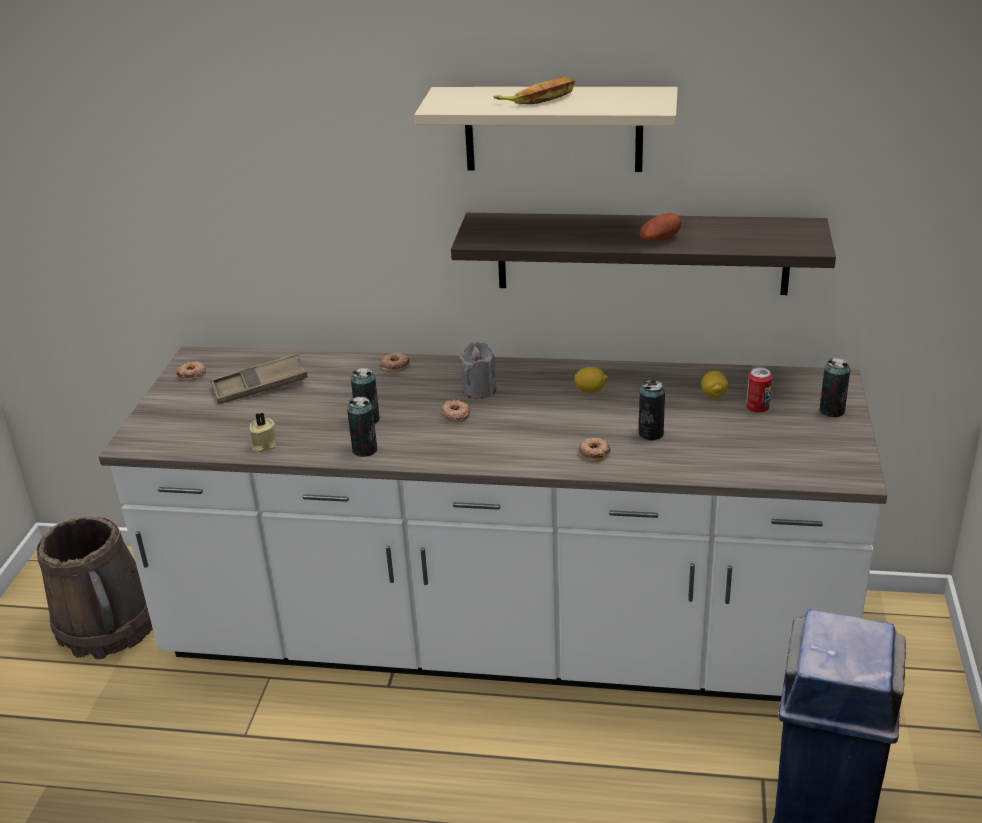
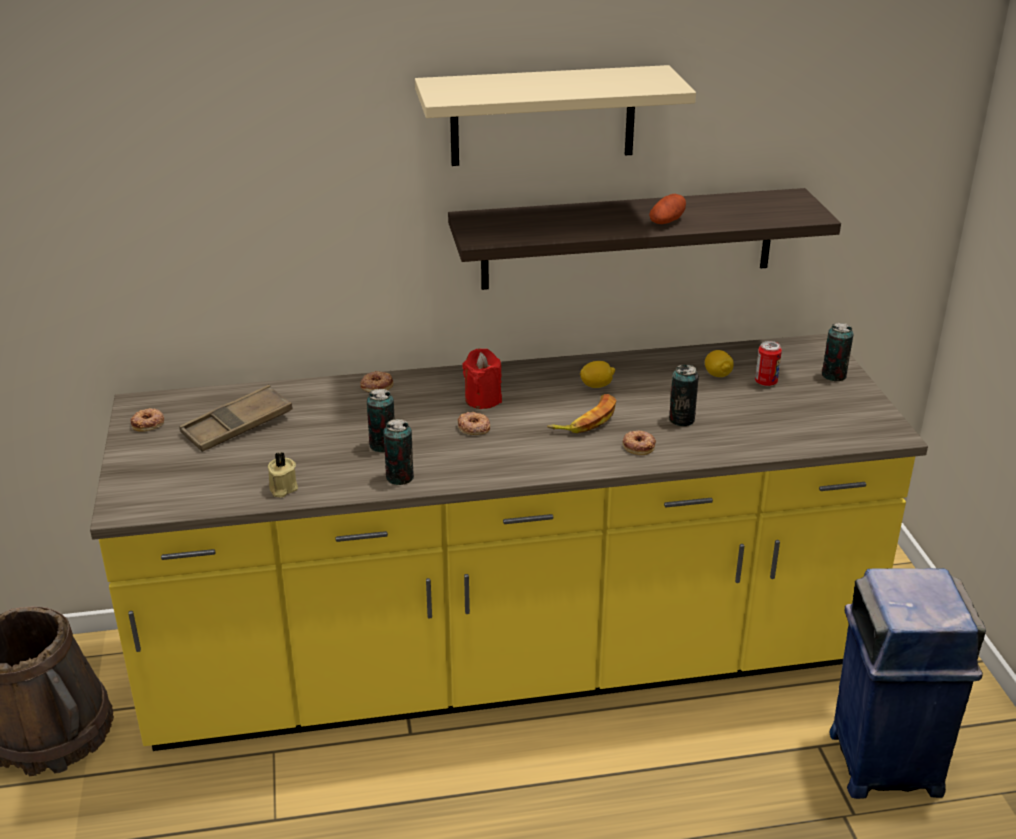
camera: 20 degrees left, 0 degrees up
white counter [99,346,887,702] -> yellow counter [90,334,928,751]
grey candle [459,342,496,399] -> red candle [462,348,502,409]
banana [493,77,575,104] -> banana moved to [547,394,616,433]

